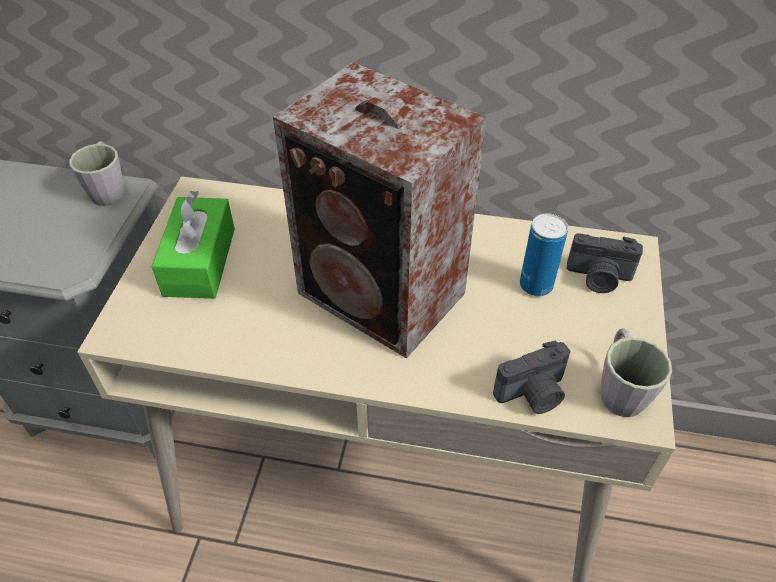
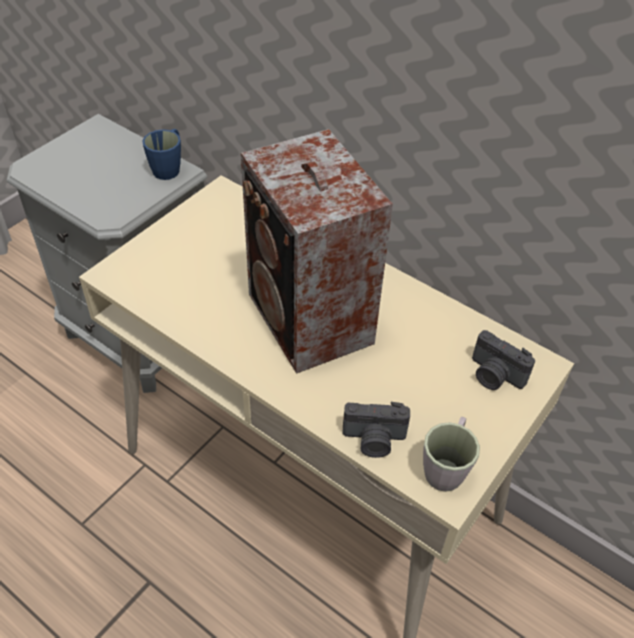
camera: 25 degrees right, 0 degrees up
grey mug [69,141,124,206] -> blue mug [142,129,181,180]
green tissue box [151,191,235,299] -> none
can [520,213,568,296] -> none

